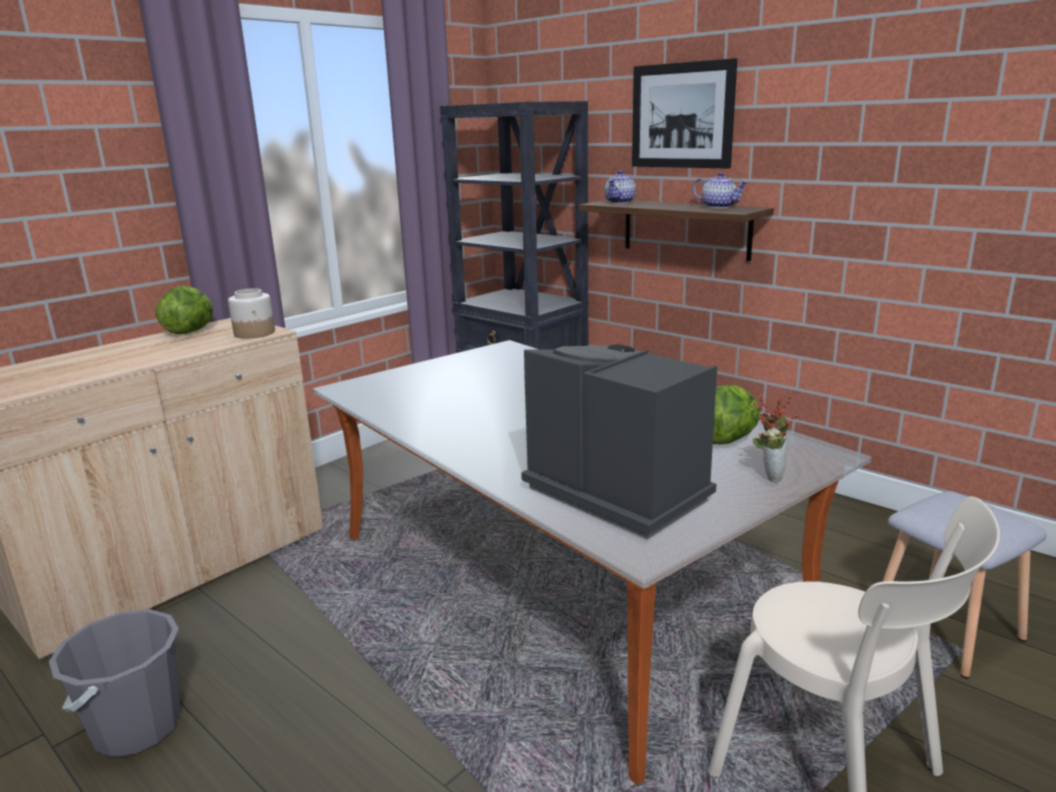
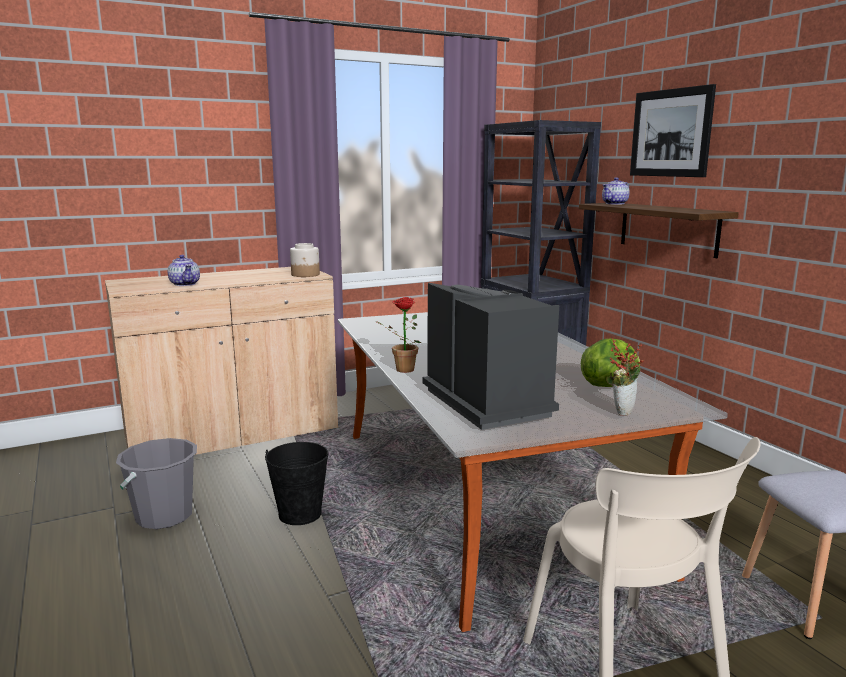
camera: 20 degrees right, 5 degrees down
lettuce [156,286,213,334] -> none
teapot [693,172,748,208] -> teapot moved to [168,255,200,286]
none -> black bucket [265,442,328,525]
none -> potted plant [375,297,421,373]

